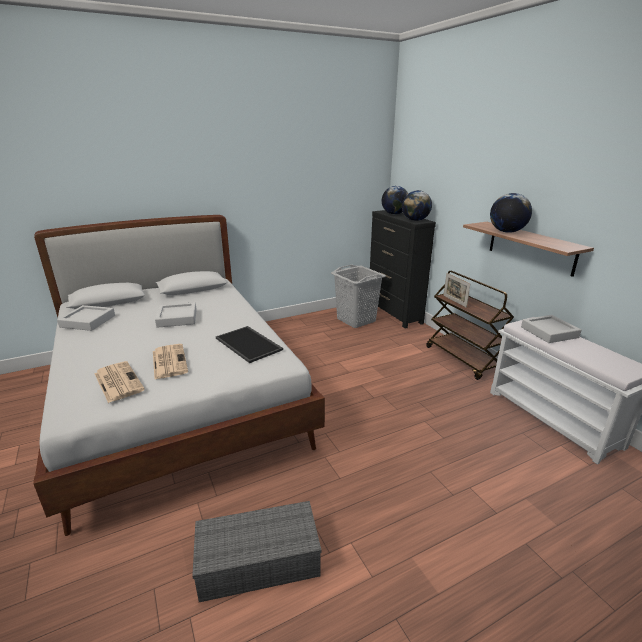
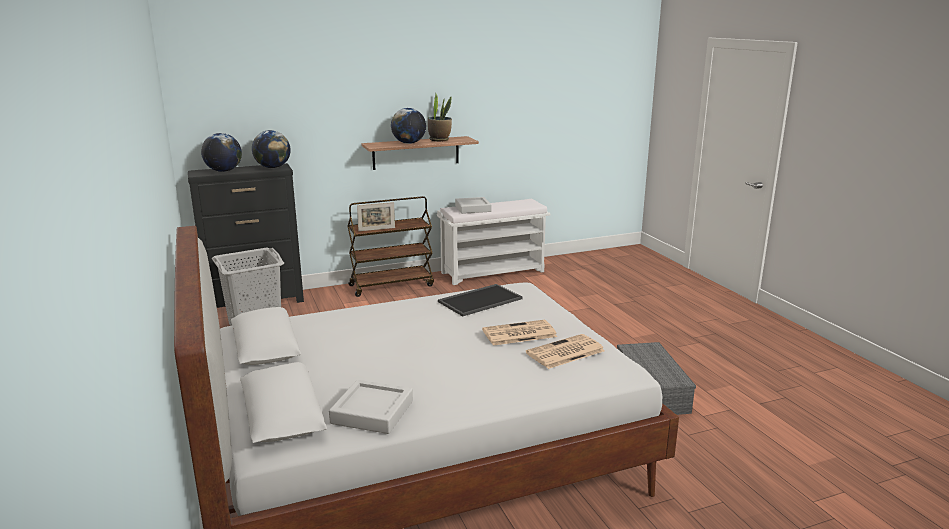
camera: 85 degrees left, 5 degrees down
grey tray [155,302,197,328] -> none
none -> potted plant [428,94,452,141]

